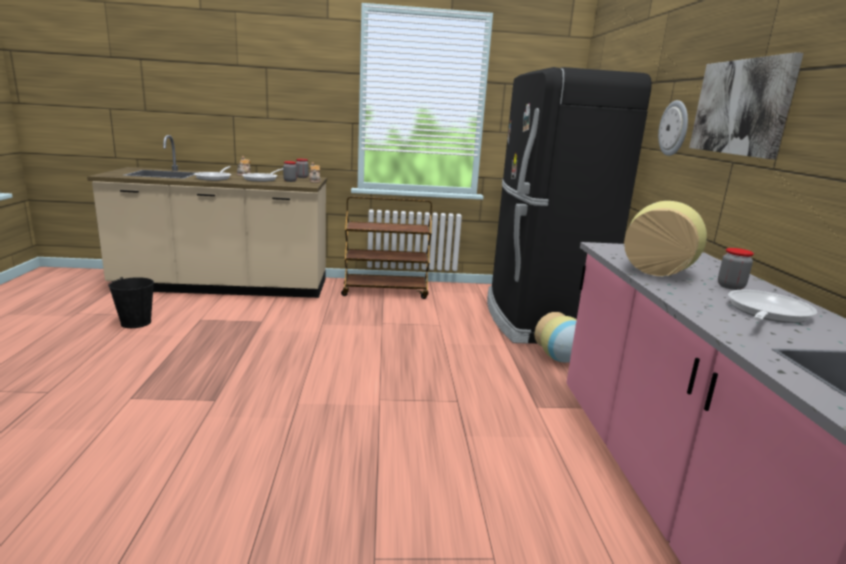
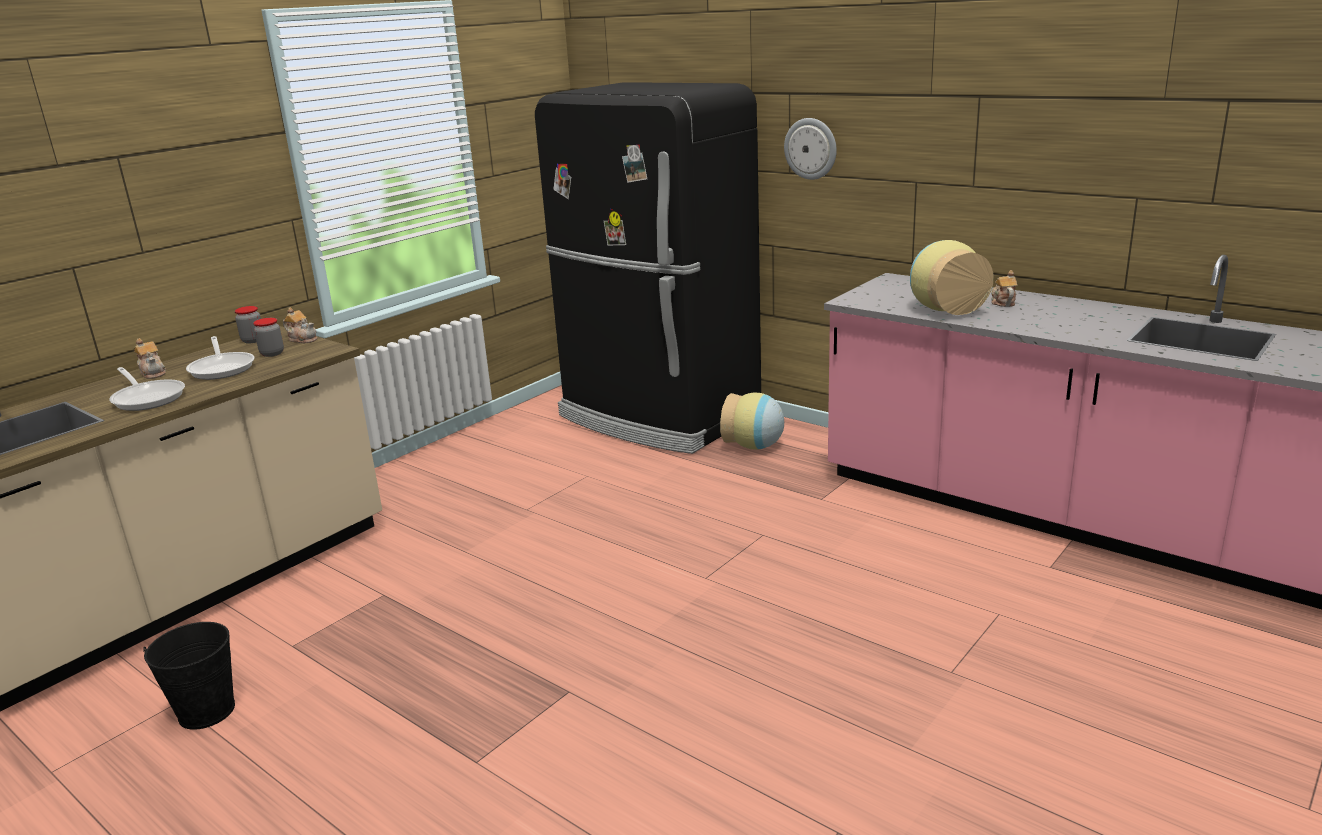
camera: 45 degrees left, 5 degrees up
brown cart [341,196,432,299] -> none
picture [689,52,804,160] -> none
jar [718,248,754,290] -> teapot [991,270,1018,307]
frying pan [728,290,817,323] -> none

